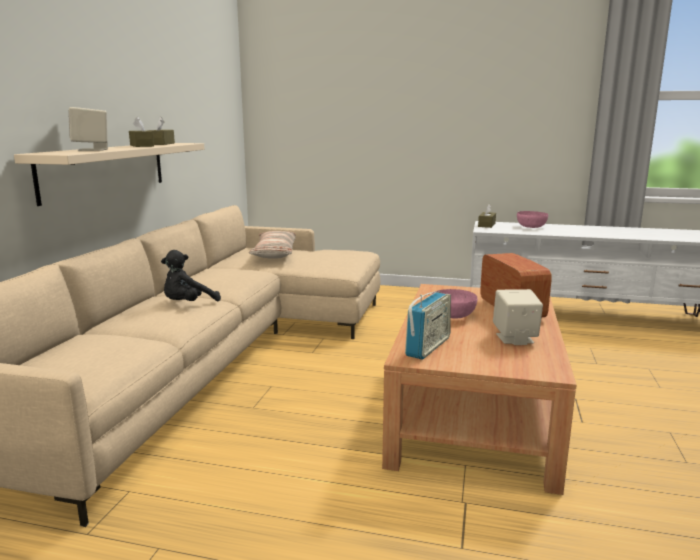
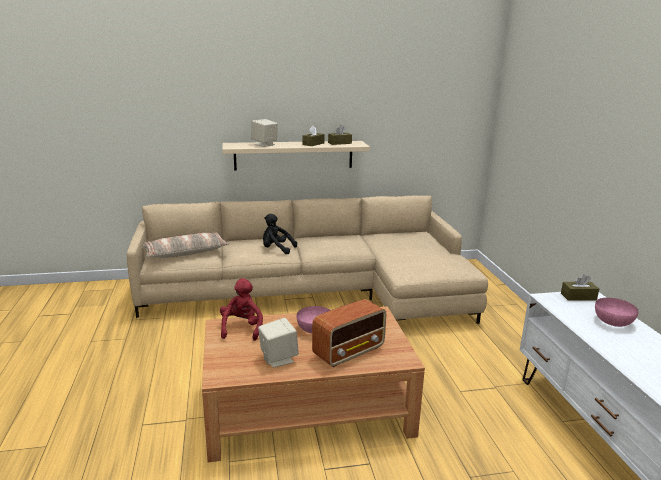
camera: 65 degrees right, 5 degrees up
pillow [249,231,296,259] -> pillow moved to [142,232,229,258]
radio [405,292,451,360] -> red plush toy [220,278,263,341]

